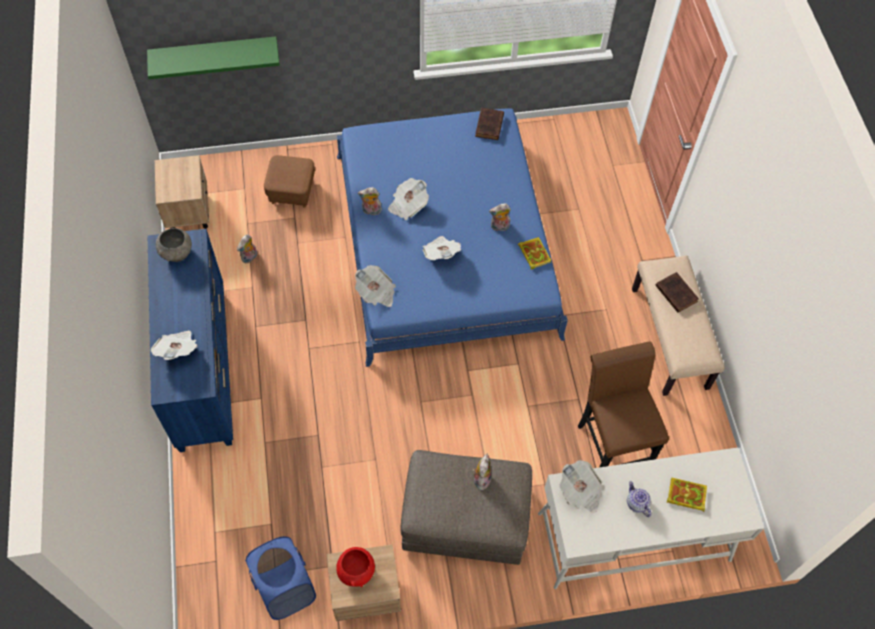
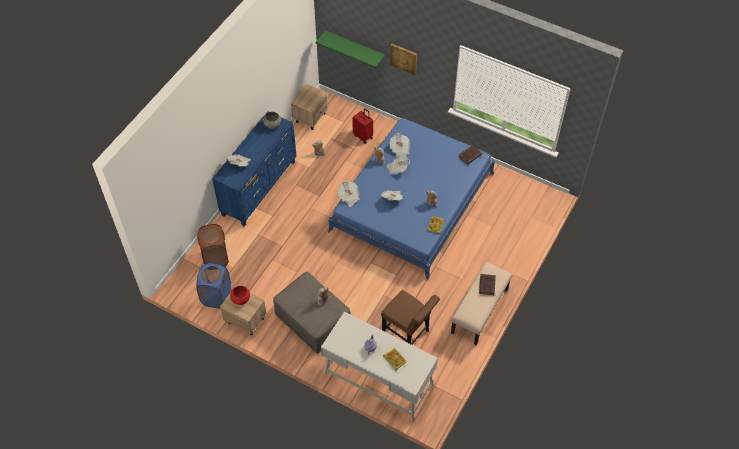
camera: 40 degrees right, 5 degrees down
brown ottoman [264,155,315,208] -> red suitcase [352,108,373,144]
newspaper [560,460,604,513] -> newspaper moved to [389,133,410,158]
brown chair [578,341,669,467] -> brown chair turned 105 degrees clockwise [381,290,440,345]
none -> brown laundry basket [197,224,229,267]
none -> picture [390,44,417,75]

